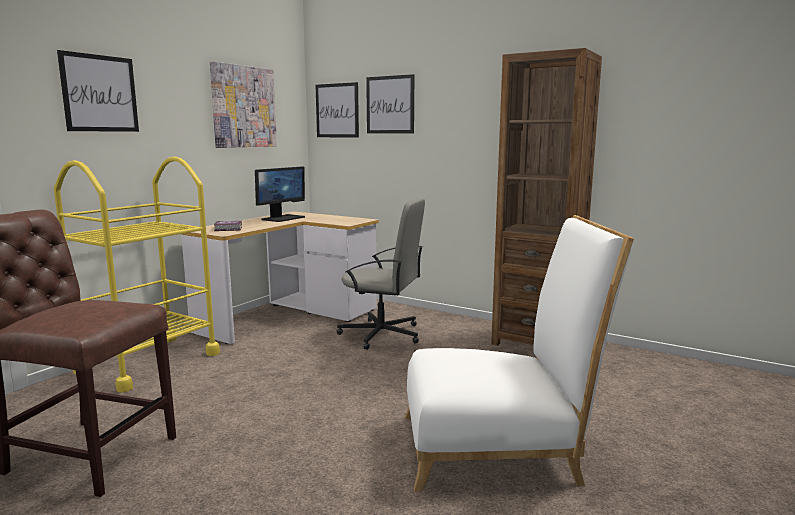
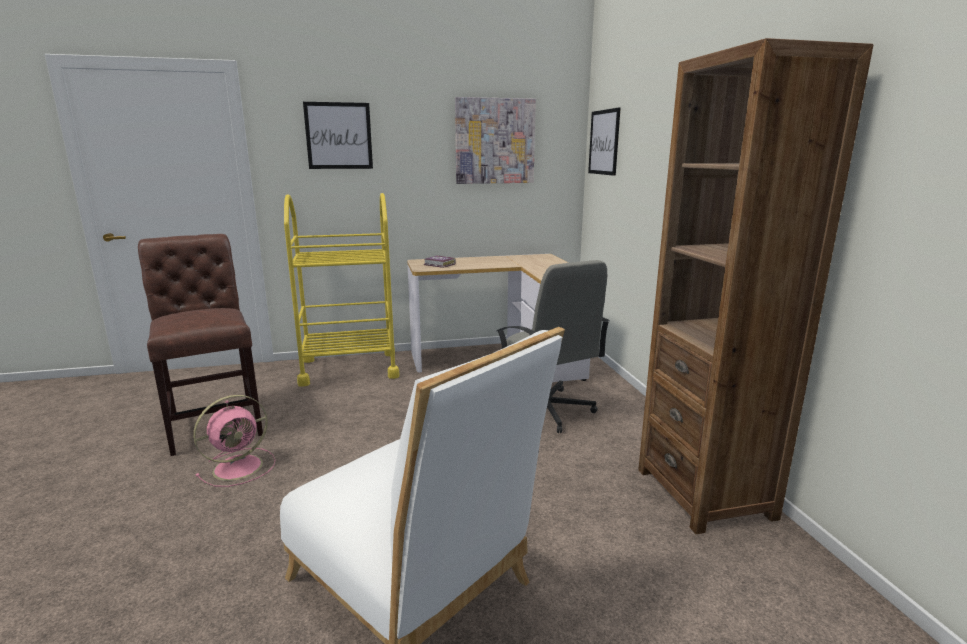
camera: 45 degrees right, 5 degrees up
monitor [255,166,305,222] -> none
picture [366,74,414,133] -> none
none -> pink fan [193,395,275,487]

